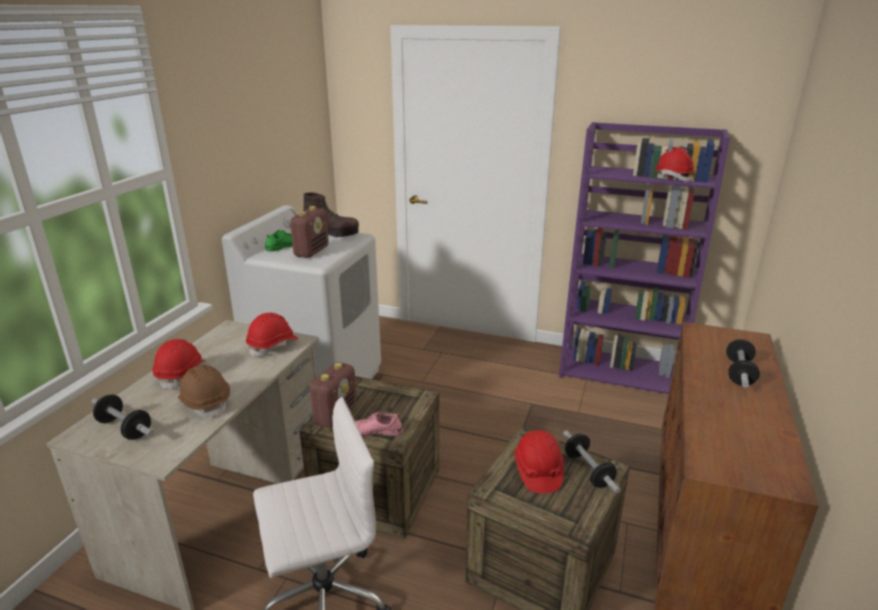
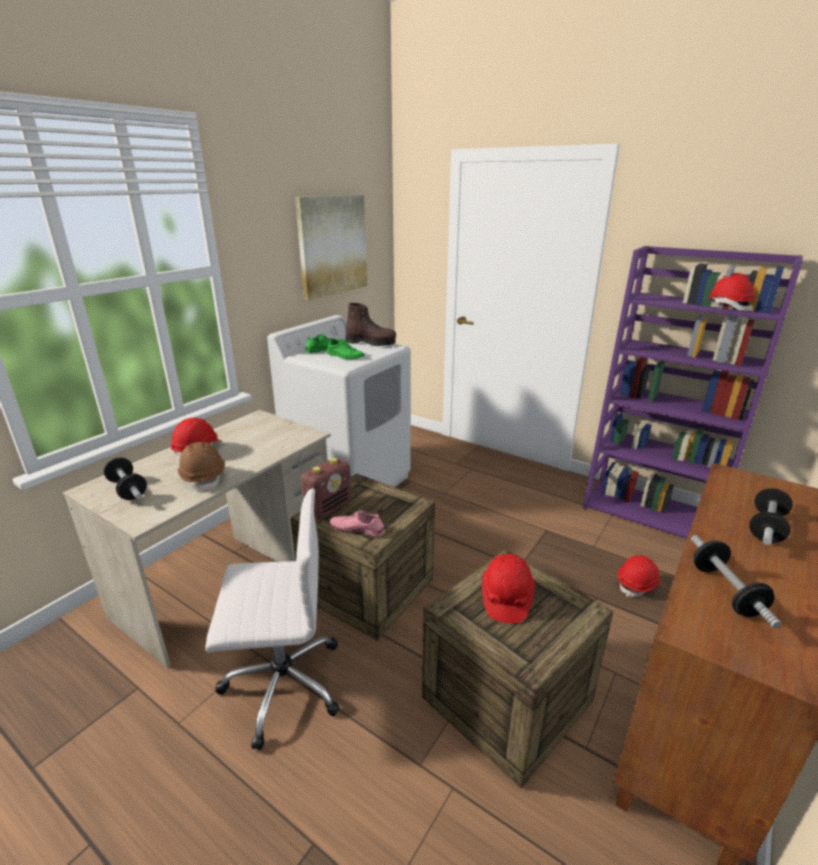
camera: 15 degrees right, 0 degrees up
red hard hat [246,313,299,358] -> red hard hat moved to [617,555,661,597]
radio [290,206,329,258] -> green shoe [327,338,364,359]
dumbbell [563,430,621,494] -> dumbbell moved to [691,535,782,629]
none -> picture [295,195,367,301]

